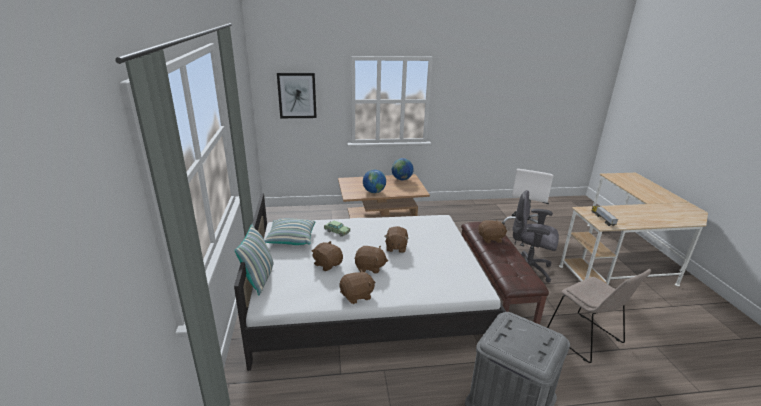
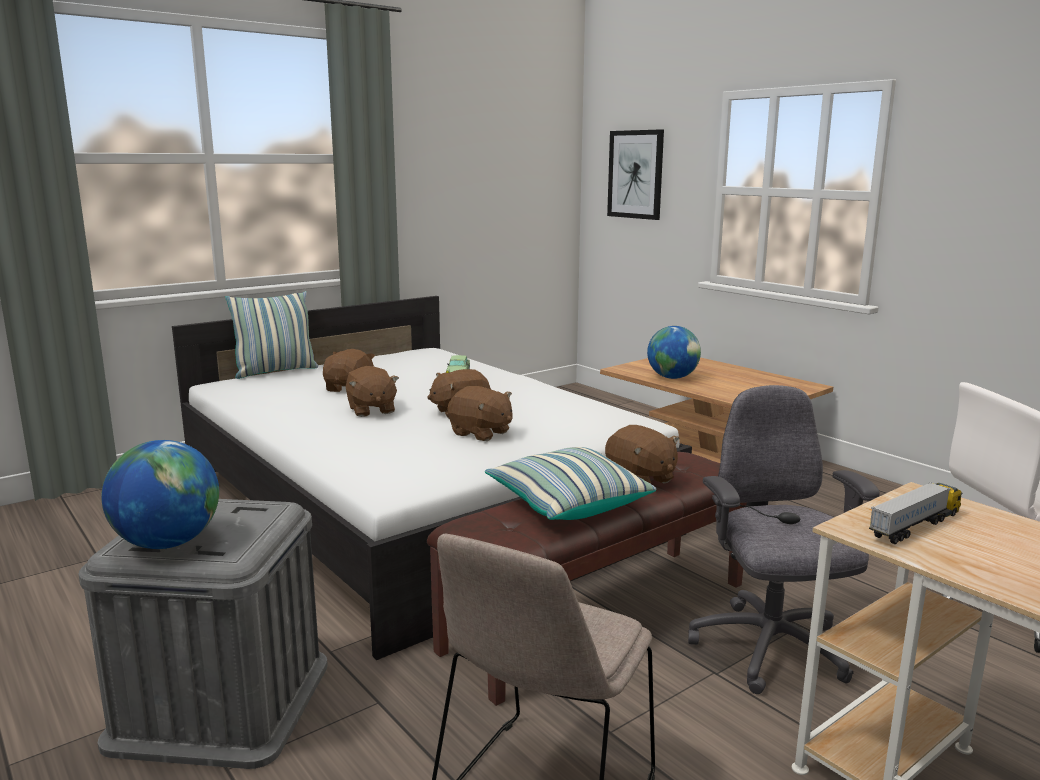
camera: 60 degrees right, 10 degrees down
pillow [264,218,315,245] -> pillow moved to [485,447,656,520]
brown plush toy [340,270,375,304] -> brown plush toy moved to [448,386,513,441]
globe [392,158,414,180] -> globe moved to [101,440,219,549]

